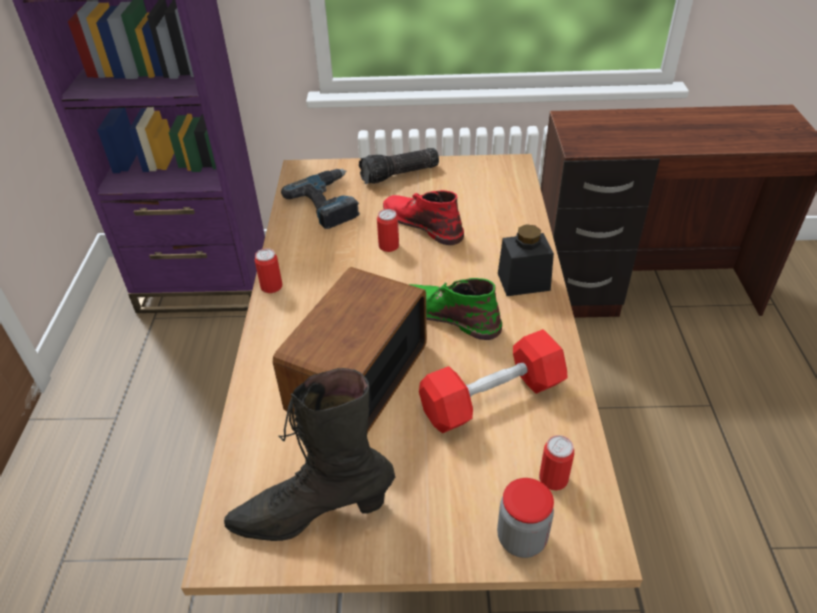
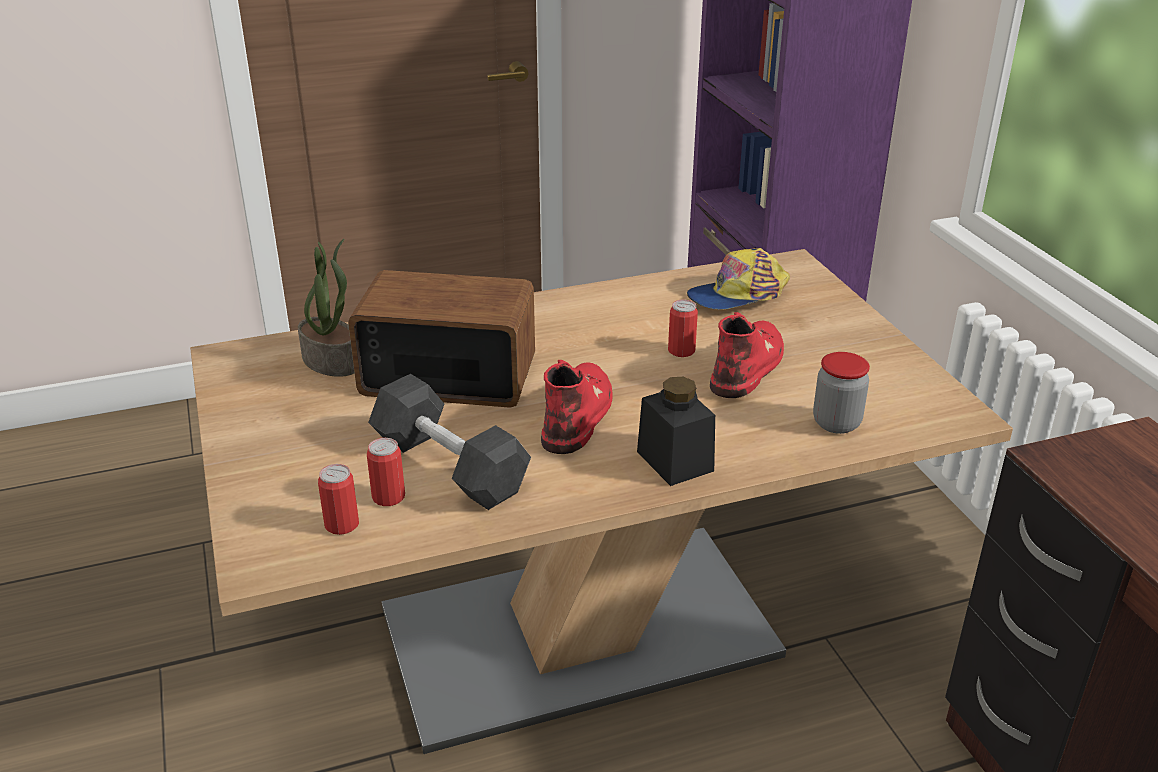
camera: 70 degrees right, 10 degrees down
black boot [224,368,395,541] -> none
can [255,248,282,293] -> can moved to [367,438,405,506]
power drill [281,169,360,229] -> cap [687,248,790,309]
flashlight [359,148,439,184] -> none
green boot [408,278,502,340] -> red boot [541,360,613,454]
red dumbbell [419,329,568,433] -> black dumbbell [368,374,531,510]
jar [497,478,554,558] -> jar moved to [813,352,870,434]
none -> potted plant [298,239,354,377]

